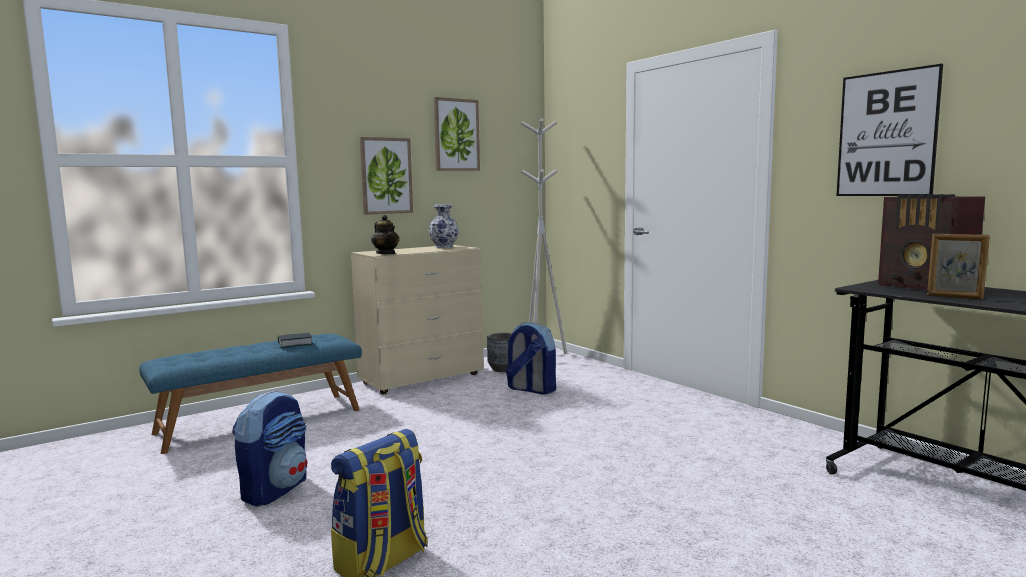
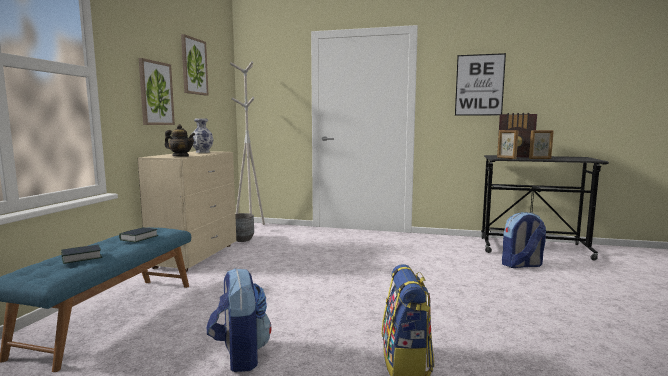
camera: 40 degrees left, 0 degrees up
backpack [506,322,556,395] -> backpack moved to [502,212,546,268]
none -> book [61,245,102,264]
none -> picture frame [497,130,518,159]

